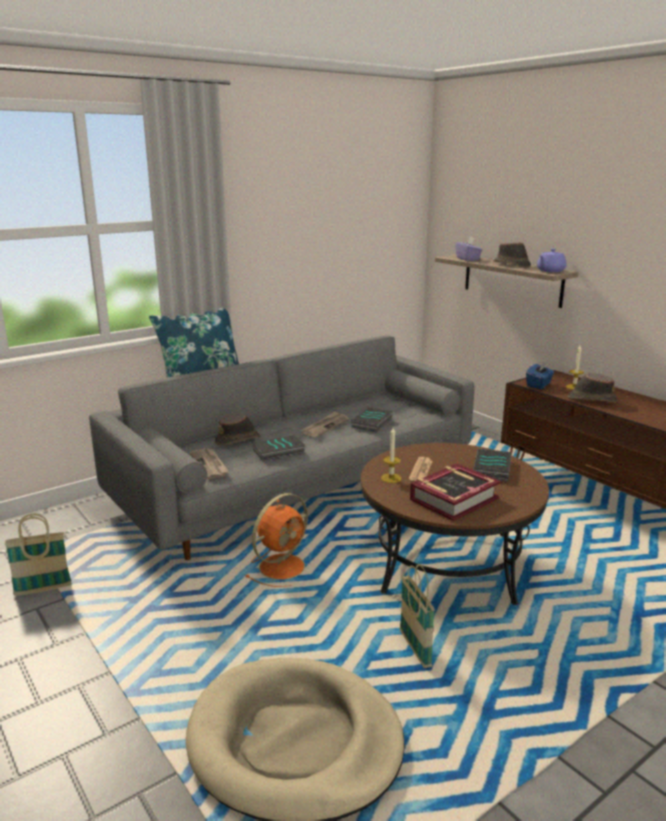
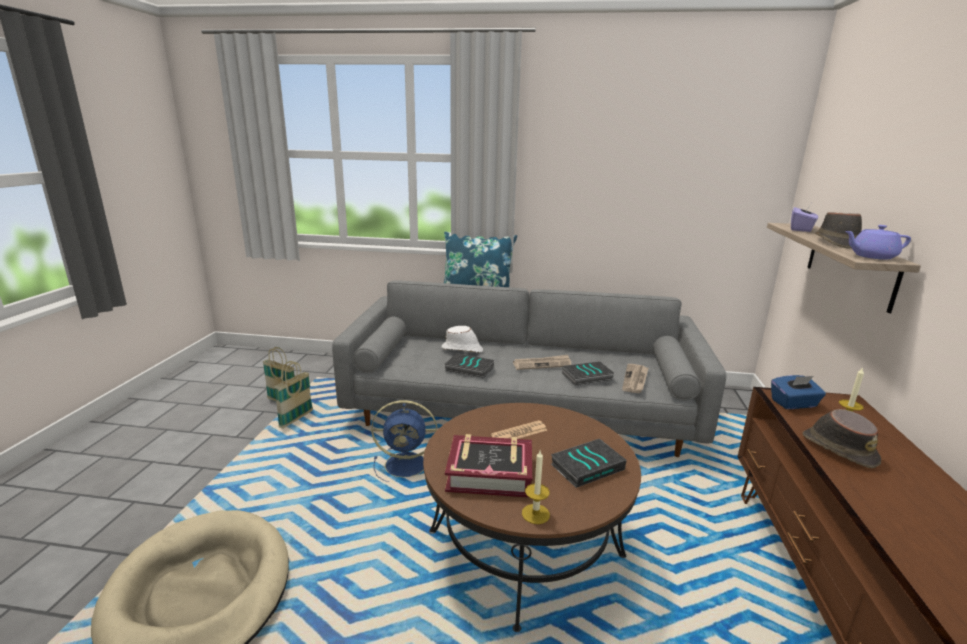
camera: 45 degrees right, 0 degrees up
newspaper [190,449,229,479] -> newspaper moved to [622,364,648,393]
brown hat [215,413,260,445] -> white hat [441,326,483,353]
orange fan [245,493,308,587] -> blue fan [371,400,437,482]
candle [381,428,402,483] -> candle moved to [522,451,550,524]
basket [400,564,435,668] -> basket moved to [274,361,313,428]

